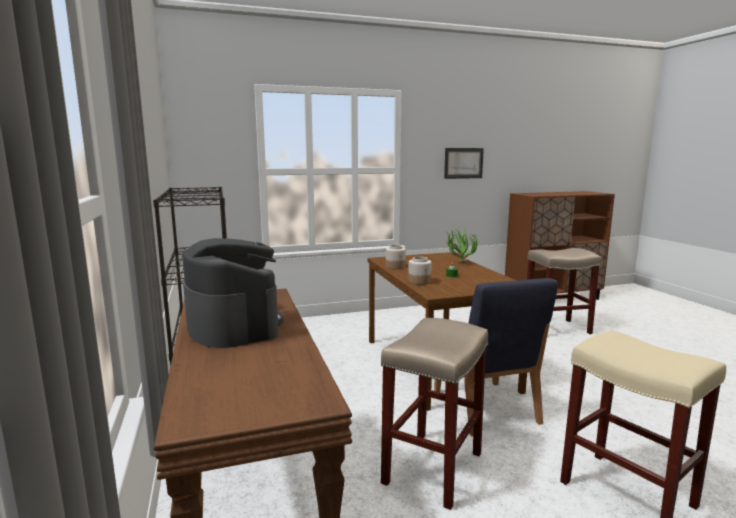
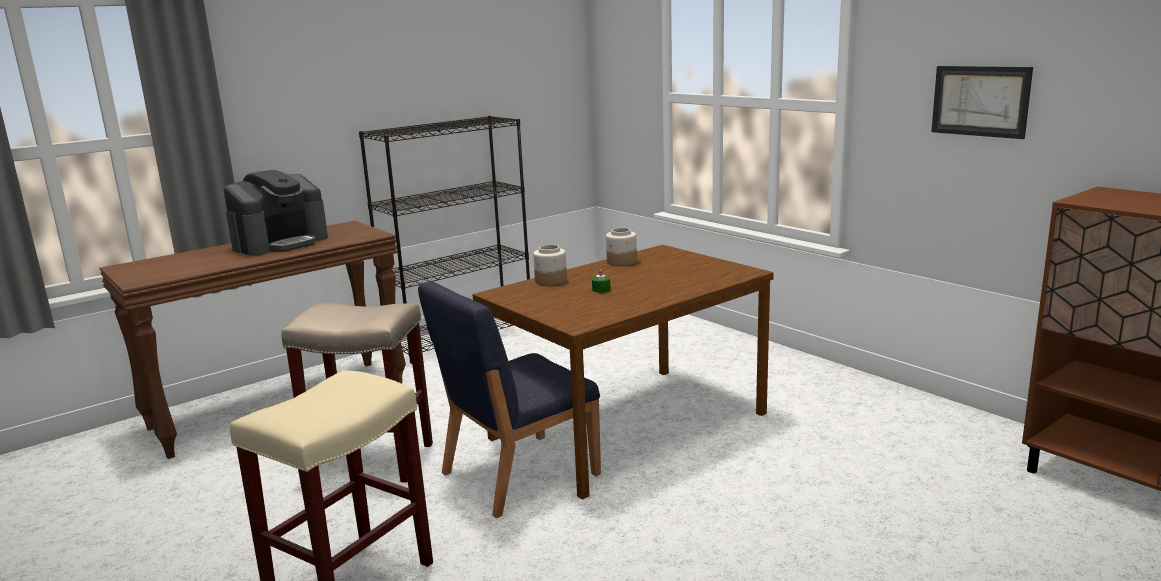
camera: 70 degrees right, 5 degrees up
potted plant [446,228,478,264] -> none
beige stool [527,248,601,334] -> none

